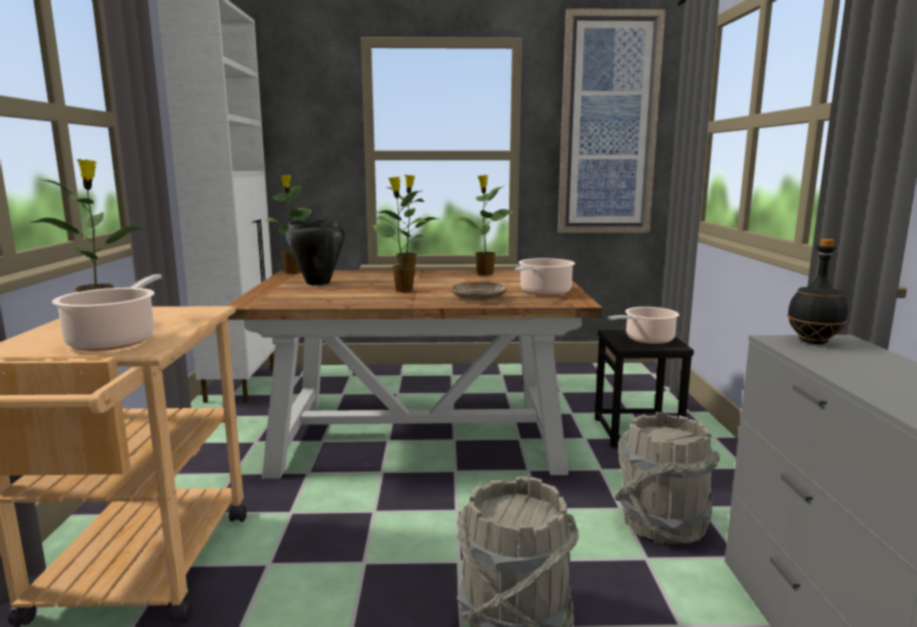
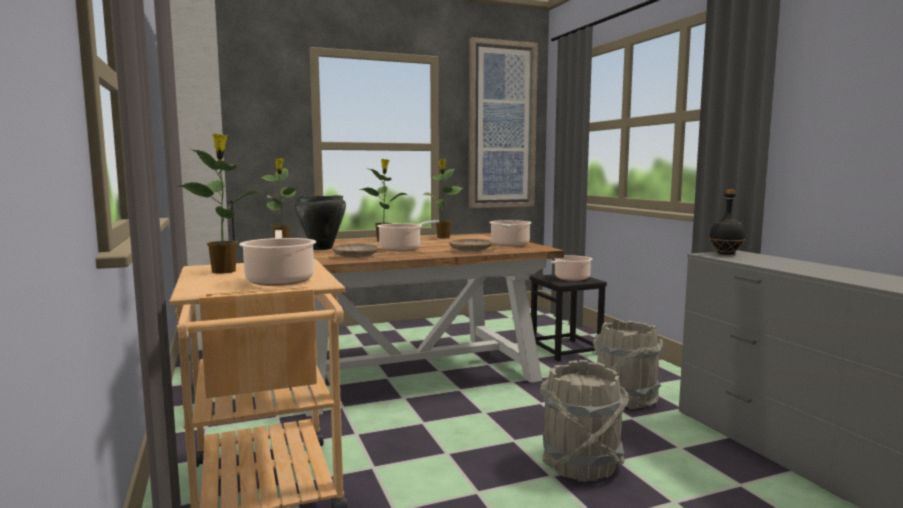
camera: 20 degrees left, 5 degrees down
potted plant [373,176,427,292] -> cooking pot [377,220,440,251]
none -> beige plate [332,244,378,258]

